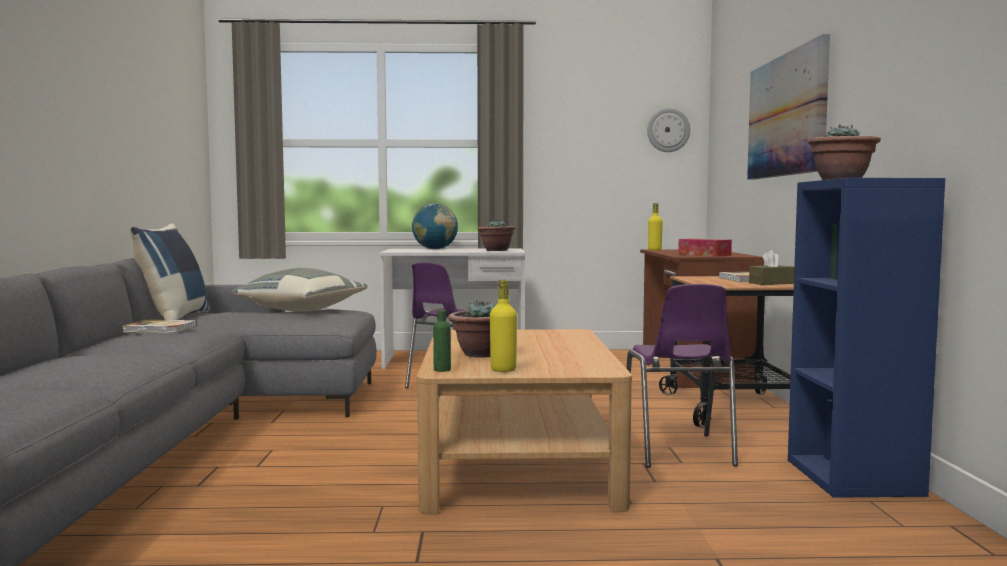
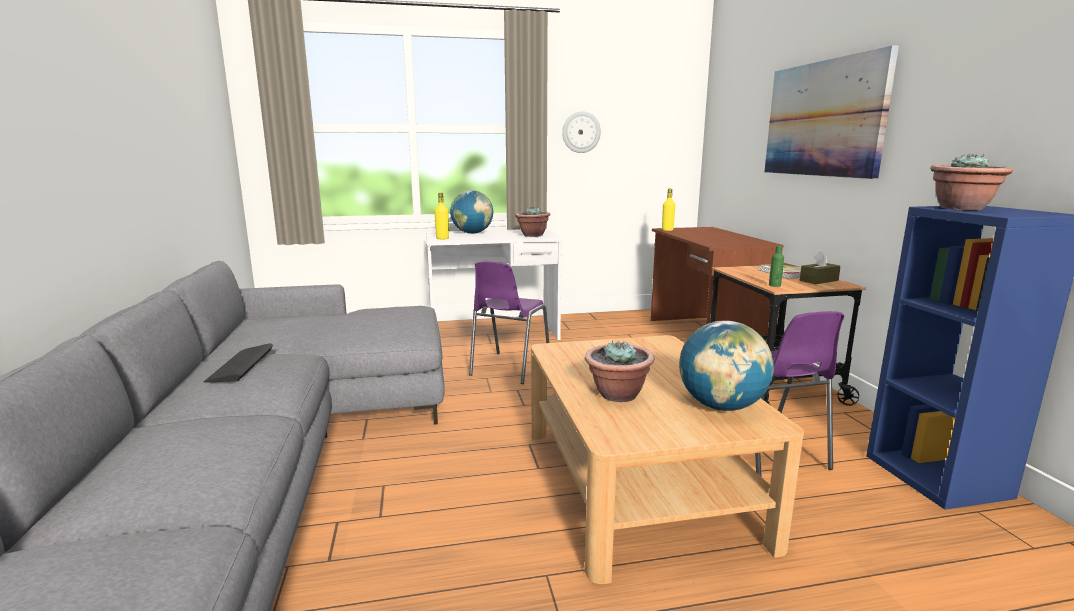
camera: 10 degrees left, 10 degrees up
book [122,320,197,333] -> keyboard [204,343,273,383]
blue pillow [129,224,210,320] -> none
grey pillow [231,268,367,312] -> none
green bottle [433,310,451,372] -> green bottle moved to [769,246,784,287]
yellow bottle [490,280,517,372] -> yellow bottle moved to [434,193,449,239]
wall clock [647,108,690,152] -> wall clock moved to [562,111,601,153]
tissue box [678,238,732,257] -> none
none -> globe [679,321,774,411]

